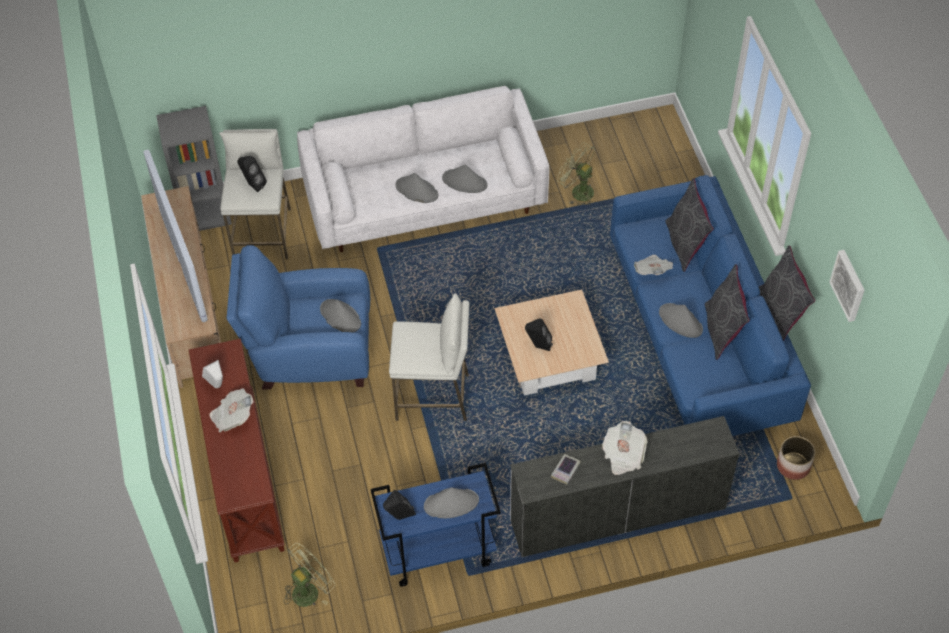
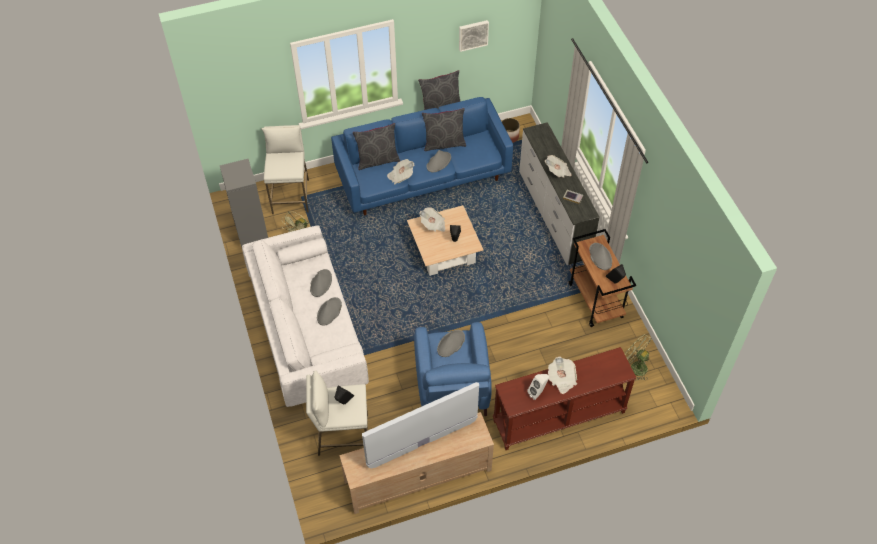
camera: 95 degrees left, 0 degrees up
grey bookcase [156,106,232,231] -> grey bookcase moved to [220,159,268,247]
blue cart [370,463,501,586] -> brown cart [569,229,636,327]
white stool [389,293,469,421] -> white stool moved to [262,125,309,214]
none -> newspaper [419,207,445,232]

